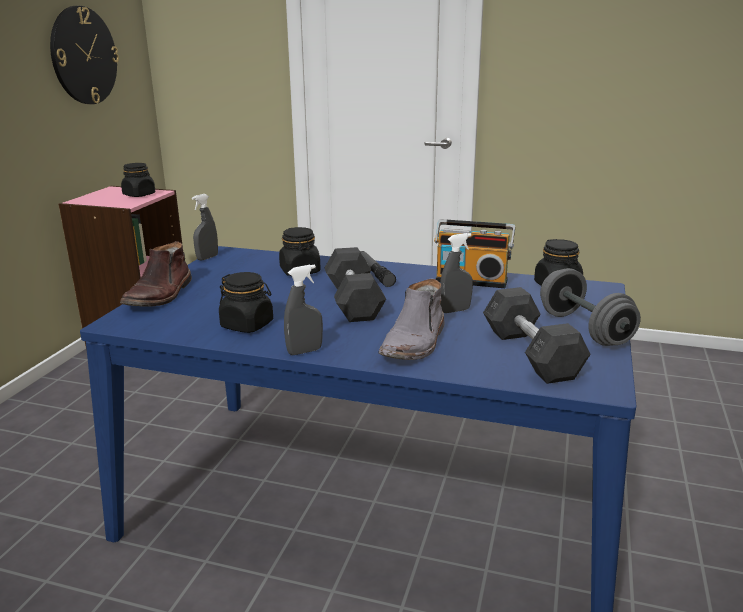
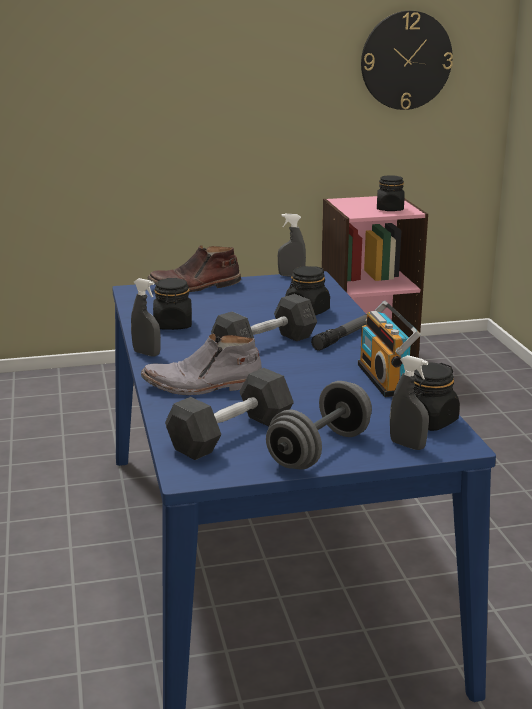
camera: 60 degrees right, 0 degrees up
grey spray bottle [440,233,473,313] -> grey spray bottle moved to [390,355,429,450]

